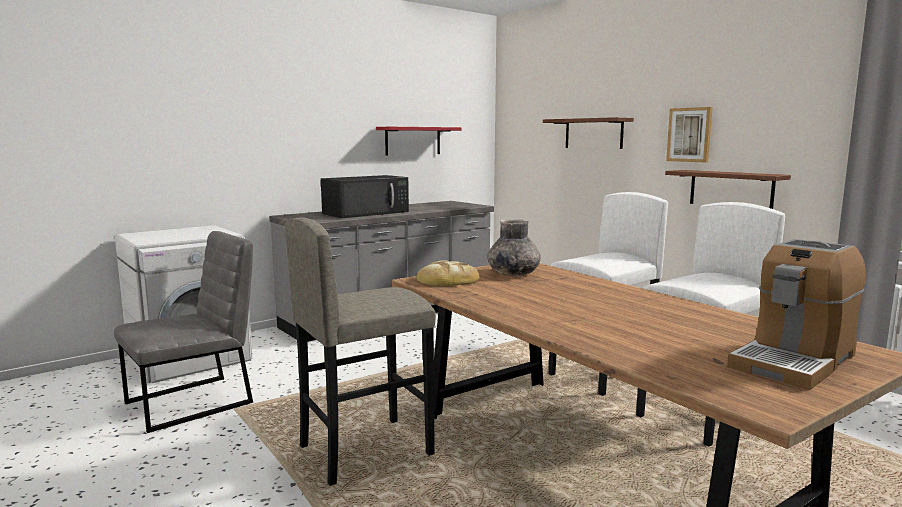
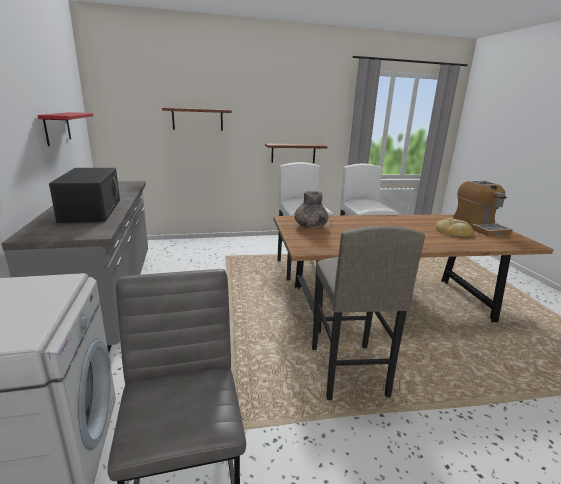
camera: 65 degrees left, 10 degrees up
bread [416,260,479,286] -> bread moved to [435,218,474,237]
picture [666,107,713,162] -> none

